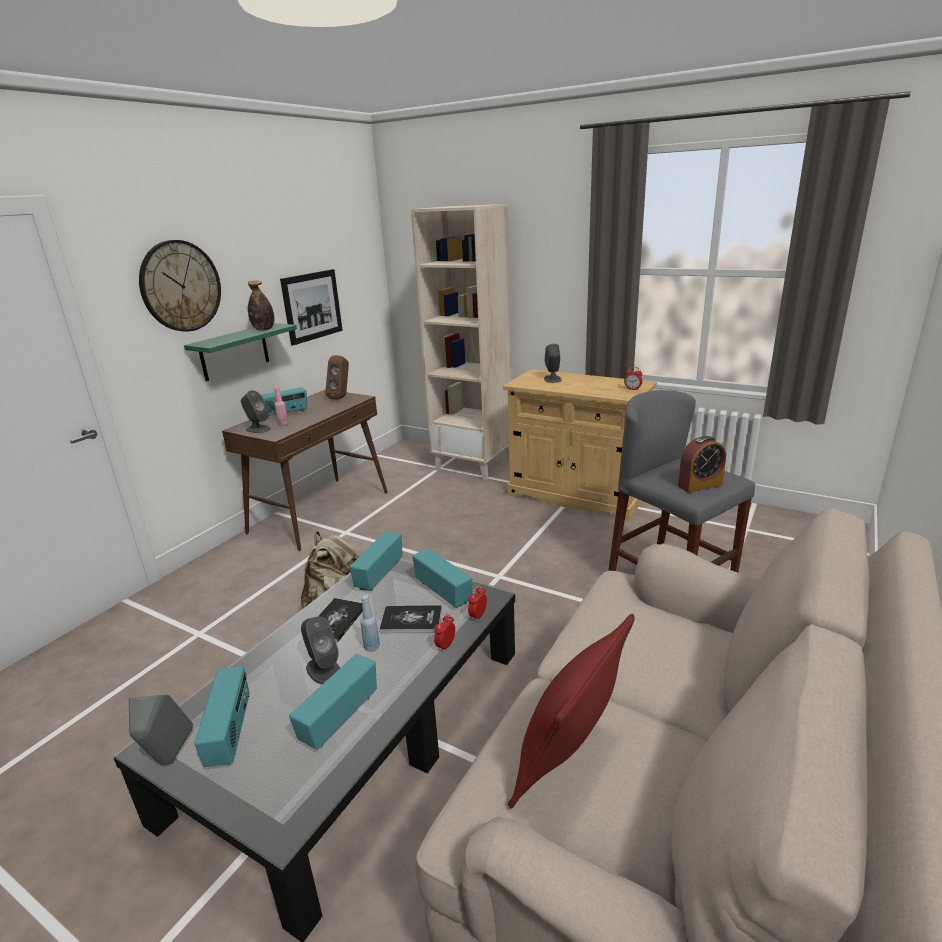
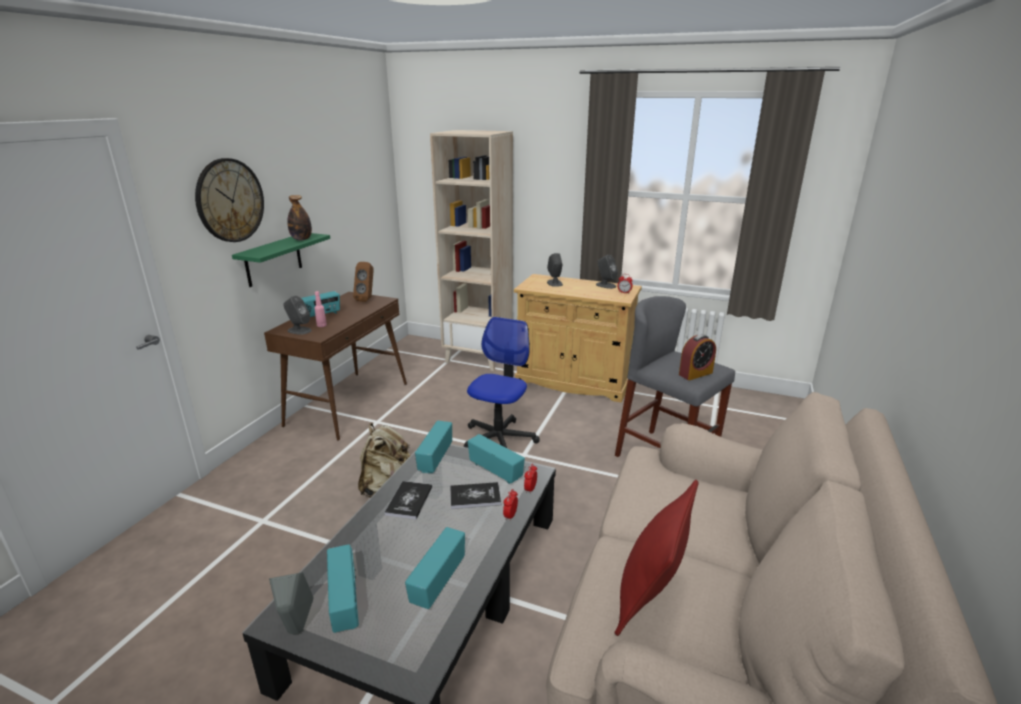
camera: 10 degrees left, 0 degrees up
picture [280,269,343,345] -> none
grey speaker [301,616,340,684] -> grey speaker moved to [596,255,618,289]
blue bottle [360,595,380,651] -> none
none -> office chair [464,317,540,448]

